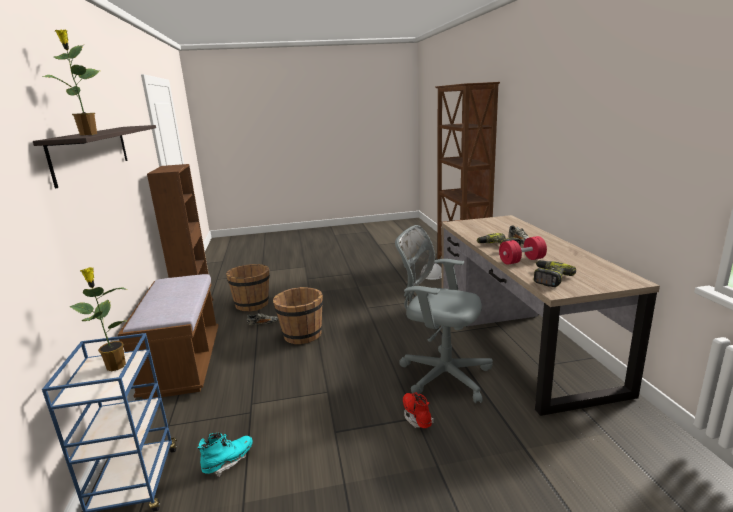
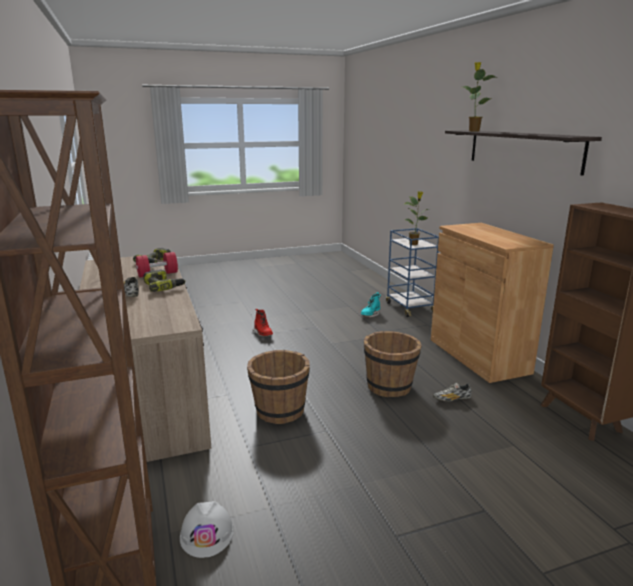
camera: 170 degrees right, 0 degrees up
brown bench [118,274,219,399] -> brown cabinet [431,223,554,383]
brown bucket [226,264,270,311] -> brown bucket moved to [247,350,310,424]
grey office chair [395,225,493,403] -> none

